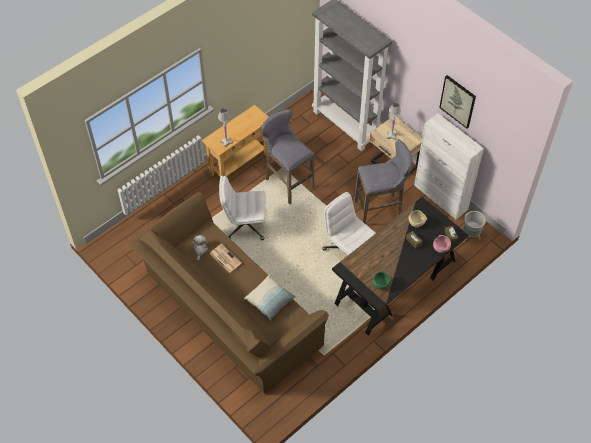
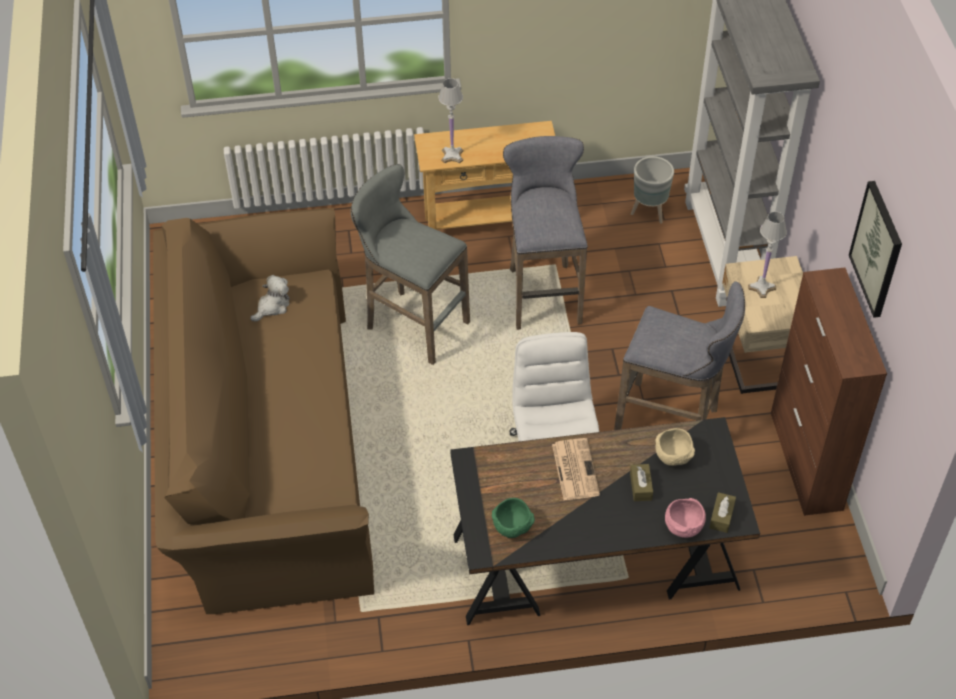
camera: 35 degrees right, 5 degrees down
newspaper [210,244,242,273] -> newspaper moved to [552,438,600,500]
white office chair [219,176,266,240] -> grey stool [351,164,470,365]
pillow [244,275,296,320] -> none
white cabinet [414,113,484,219] -> brown cabinet [771,267,887,516]
grey planter [463,211,486,243] -> grey planter moved to [631,156,674,224]

